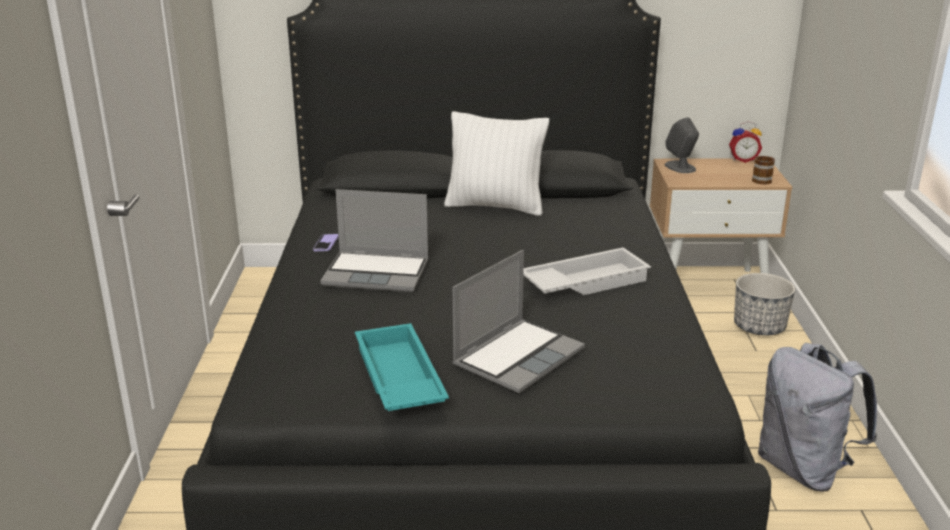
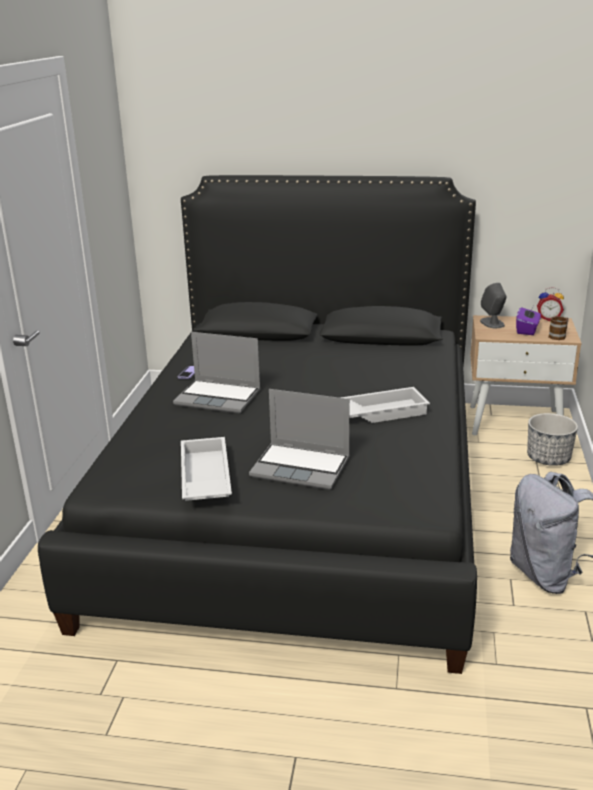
camera: 10 degrees right, 0 degrees up
turquoise tray [355,323,449,411] -> white tray [181,437,232,501]
white pillow [444,111,549,216] -> none
laptop [453,250,585,394] -> laptop turned 60 degrees clockwise [249,389,350,490]
none -> purple tissue box [516,304,541,335]

